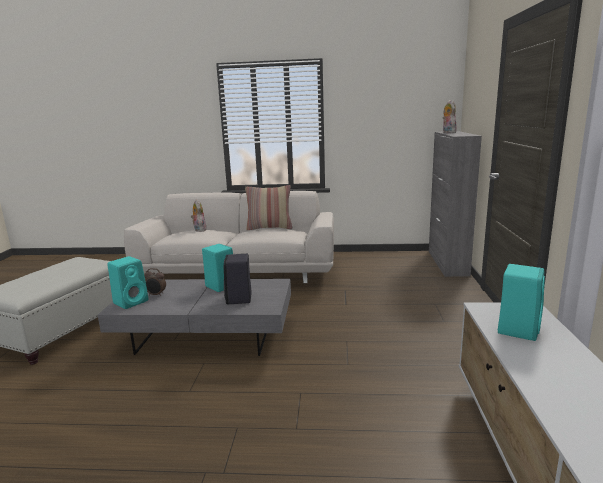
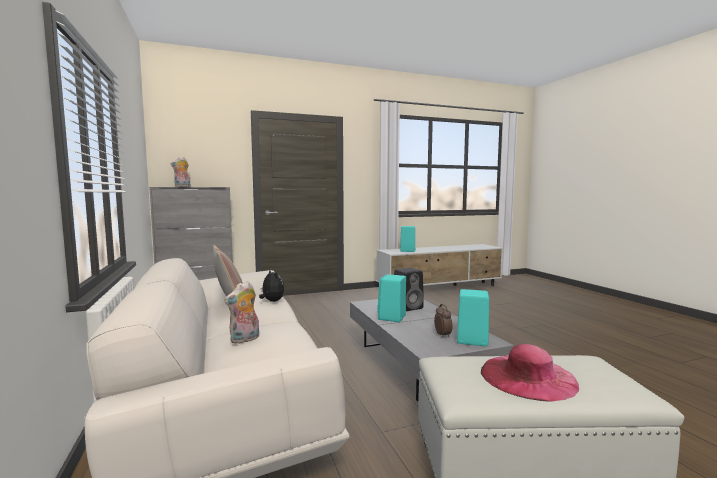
camera: 115 degrees left, 10 degrees down
none -> plush toy [259,270,284,302]
none -> pink hat [481,344,579,401]

